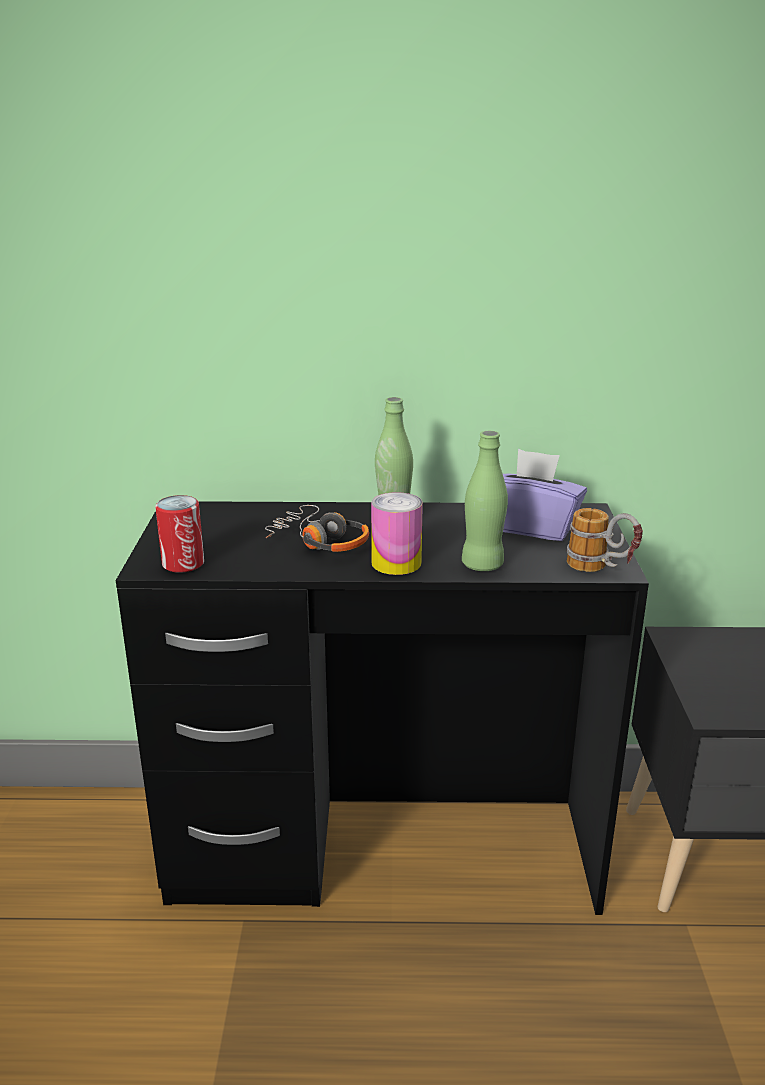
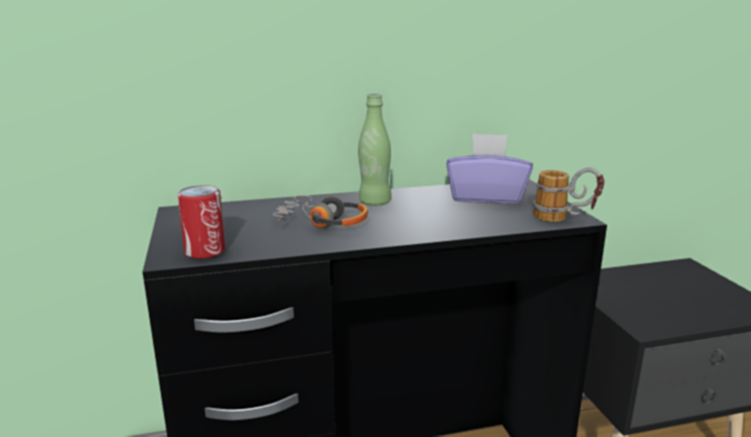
camera: 15 degrees left, 5 degrees down
can [371,492,423,575] -> none
green bottle [462,431,508,571] -> none

